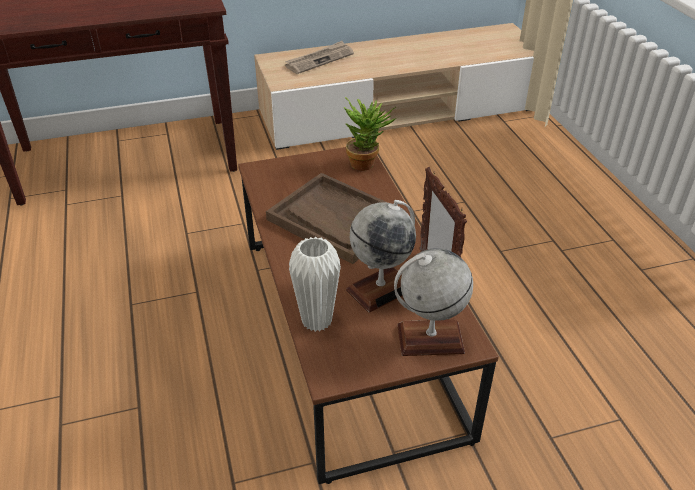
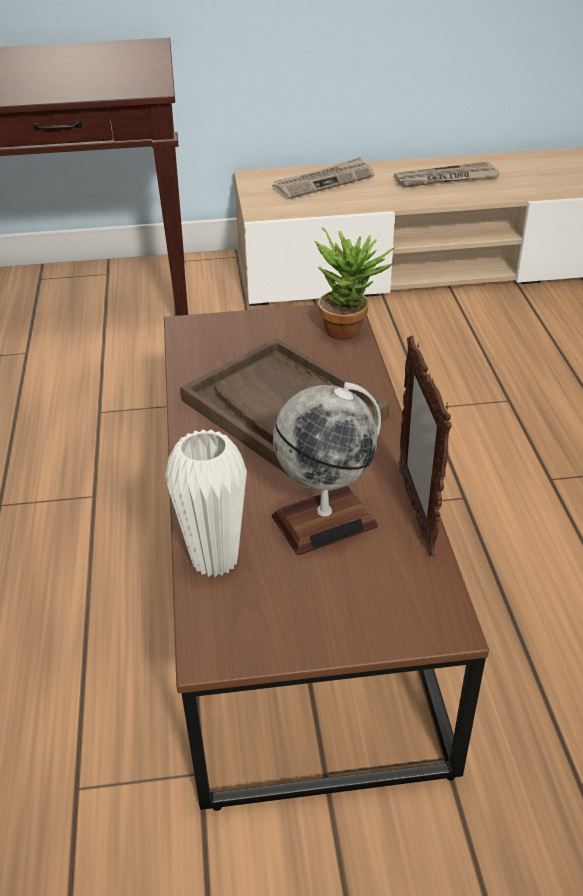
camera: 10 degrees right, 0 degrees up
globe [394,248,473,356] -> none
none -> newspaper [394,162,500,188]

